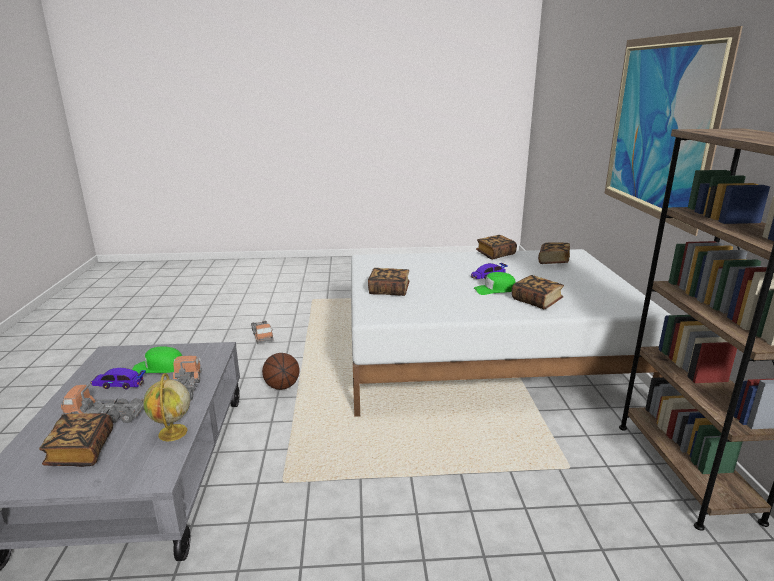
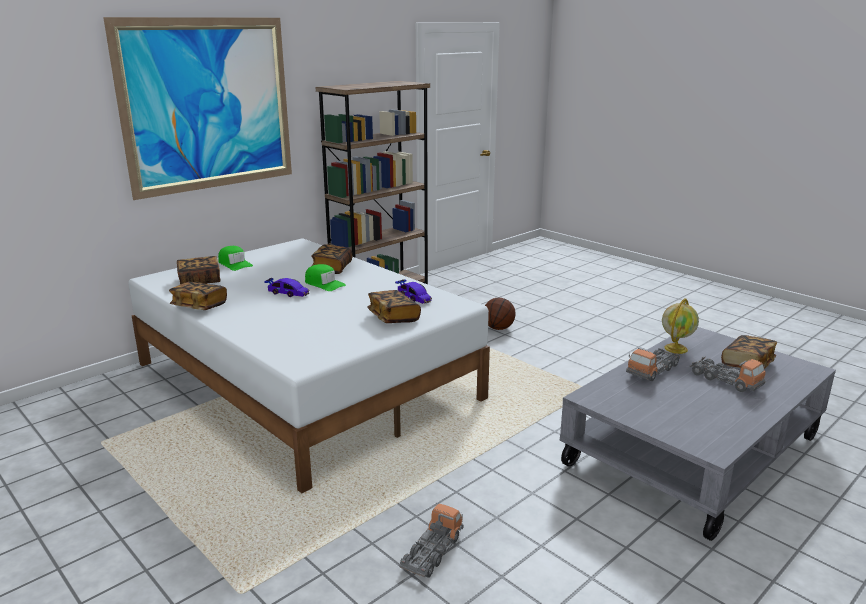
camera: 130 degrees left, 0 degrees up
toy car [90,368,146,389] -> toy car moved to [395,279,432,304]
green cap [132,346,182,374] -> green cap moved to [218,246,253,271]
basketball [262,353,300,390] -> basketball moved to [485,298,516,330]

